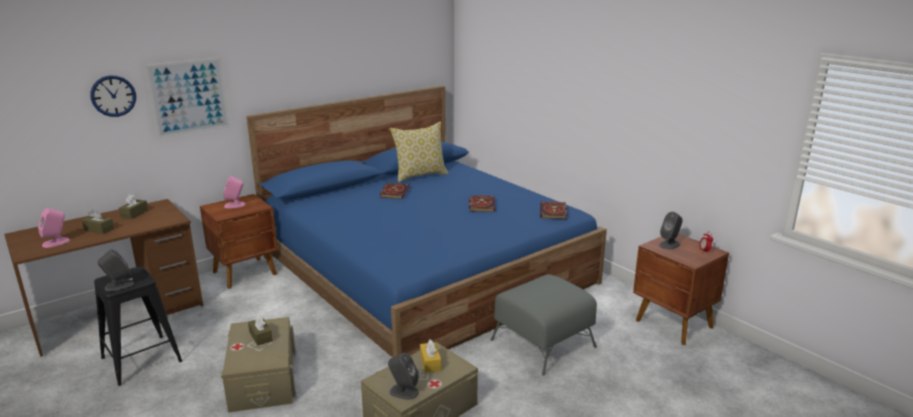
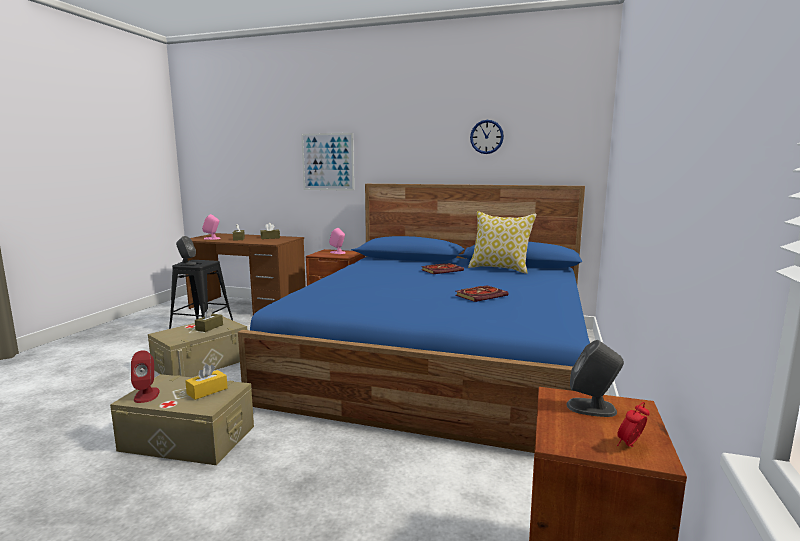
camera: 55 degrees right, 10 degrees down
wall clock [90,75,136,117] -> wall clock moved to [470,120,504,154]
grey speaker [388,353,419,400] -> red speaker [131,350,160,403]
grey ottoman [491,274,597,376] -> none
book [540,201,567,219] -> none

